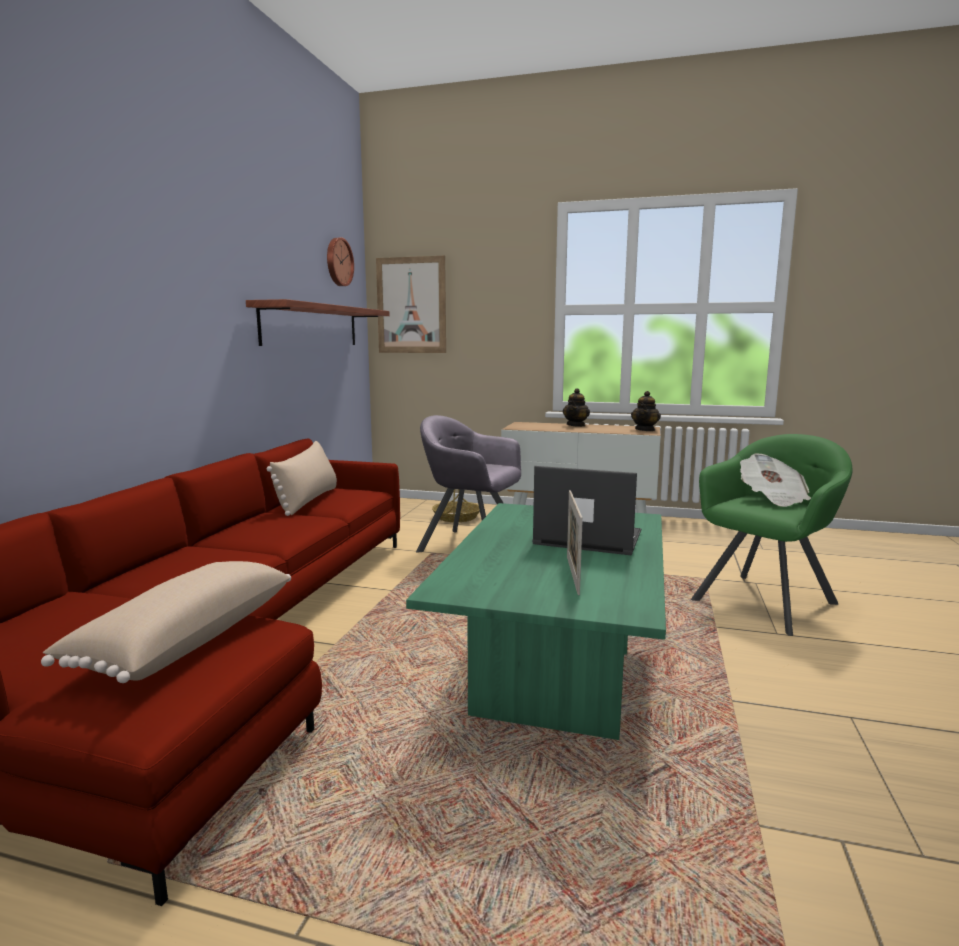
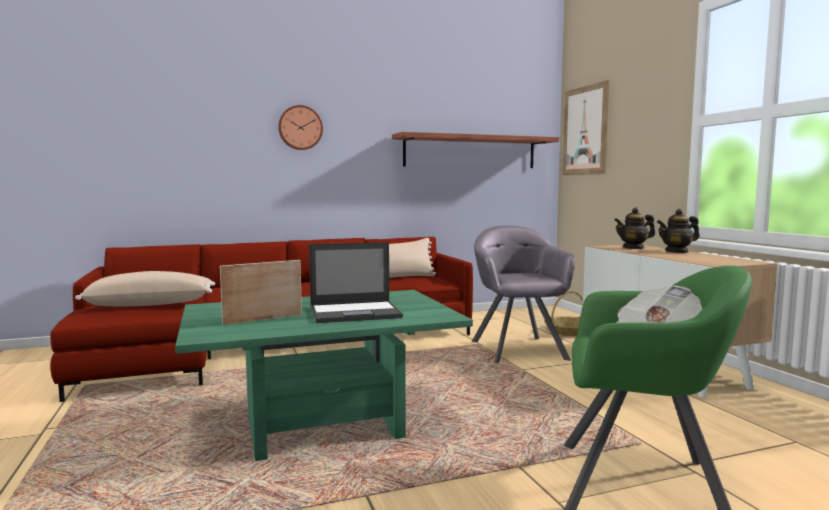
camera: 55 degrees right, 5 degrees down
wall clock [327,237,354,286] -> wall clock moved to [278,105,323,150]
laptop [532,466,641,555] -> laptop turned 90 degrees clockwise [309,242,403,323]
teapot [631,391,661,431] -> teapot moved to [614,207,655,249]

